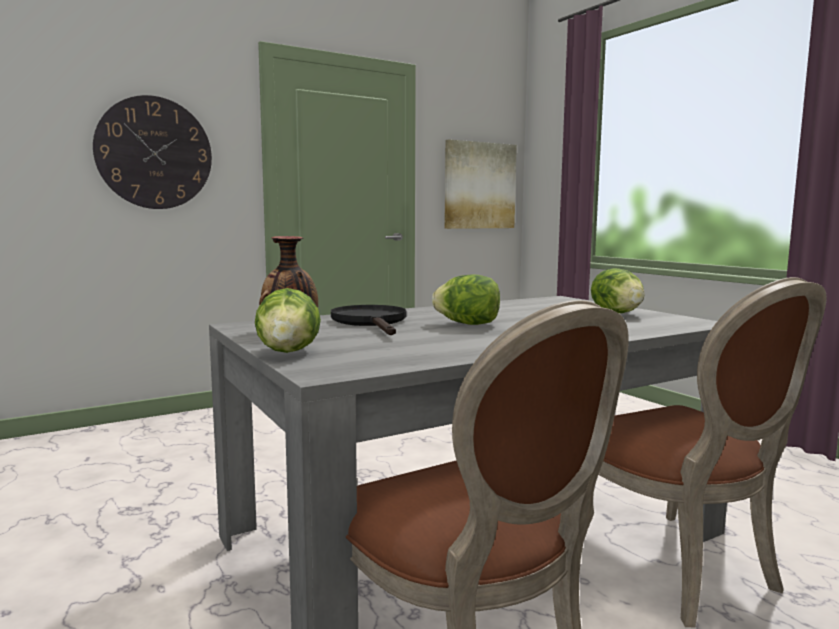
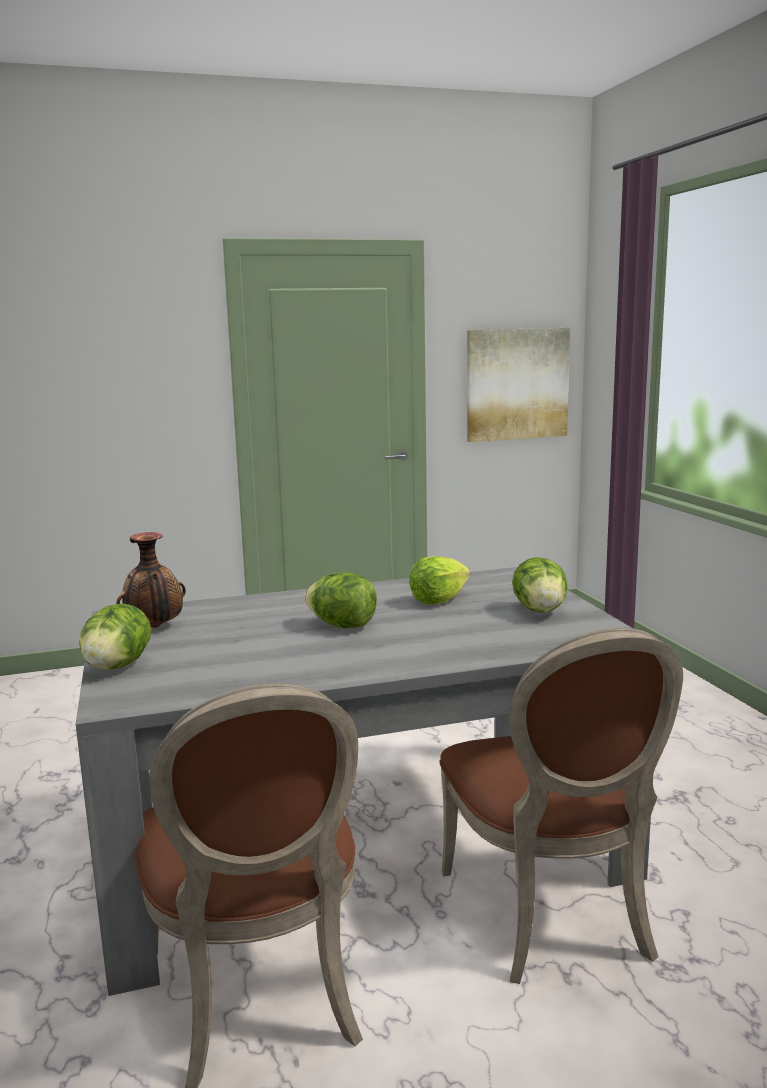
camera: 15 degrees right, 5 degrees up
wall clock [93,95,212,209] -> none
black frying pan [331,305,407,335] -> none
none -> lettuce [409,556,470,604]

